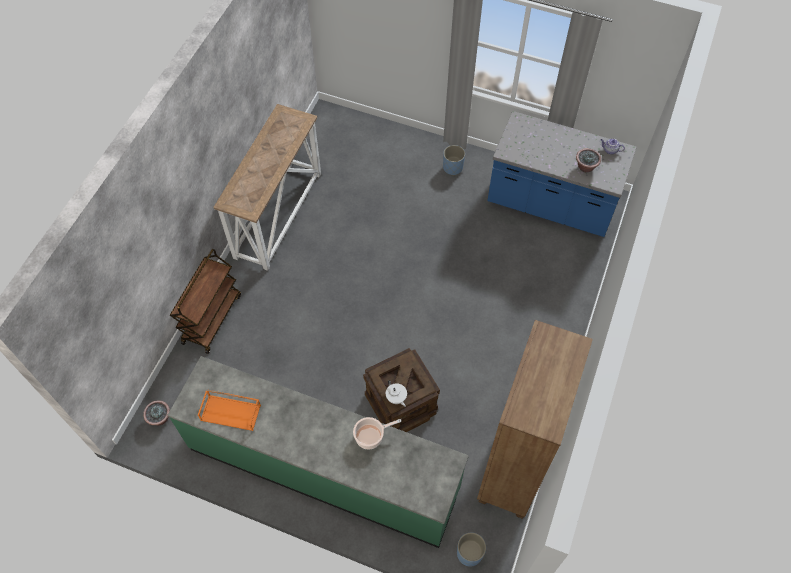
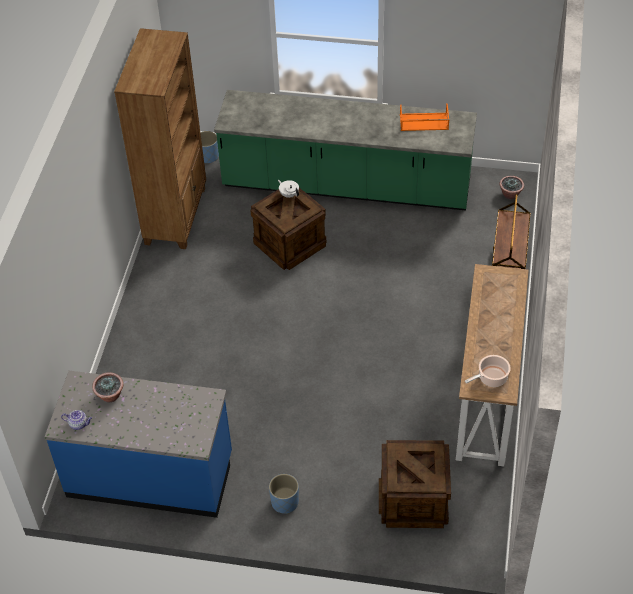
camera: 170 degrees right, 10 degrees down
cooking pot [353,417,401,449] -> cooking pot moved to [465,355,511,387]
none -> crate [379,440,451,528]

